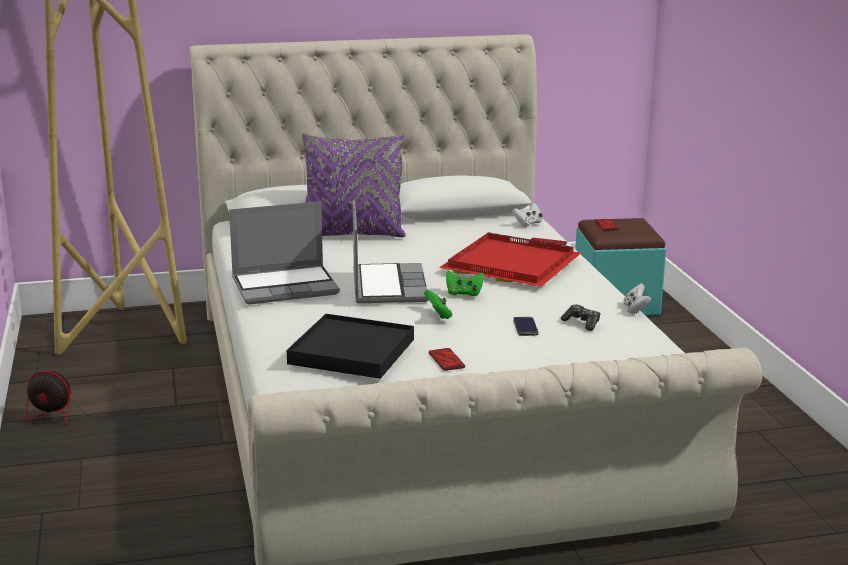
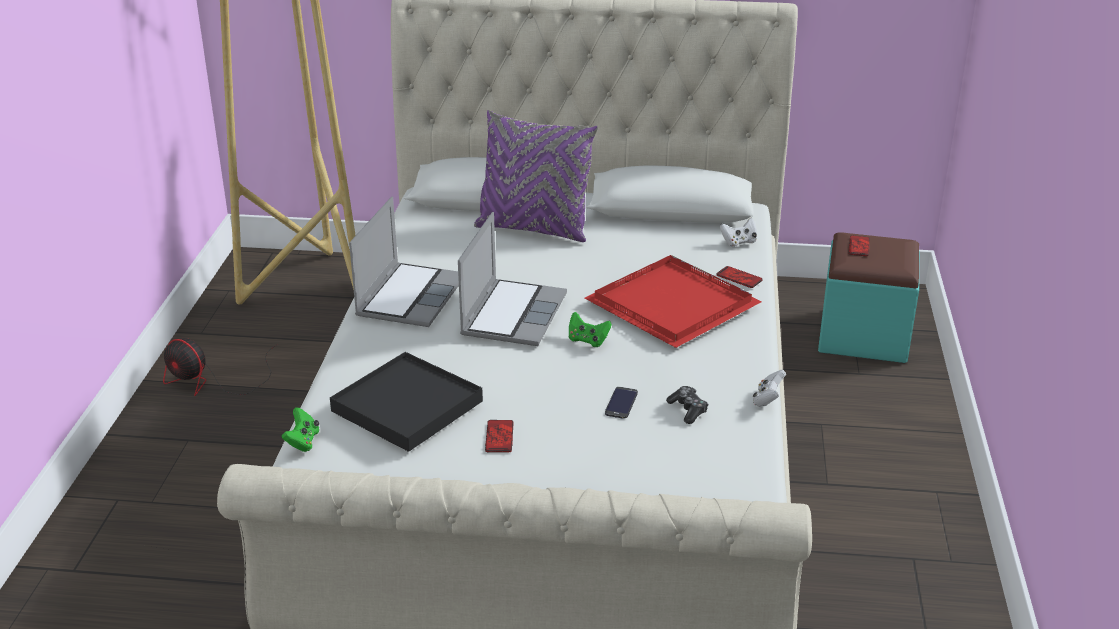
camera: 20 degrees right, 10 degrees up
laptop [229,201,340,305] -> laptop turned 75 degrees counterclockwise [349,197,459,327]
green game controller [424,289,452,319] -> green game controller moved to [281,407,319,452]

